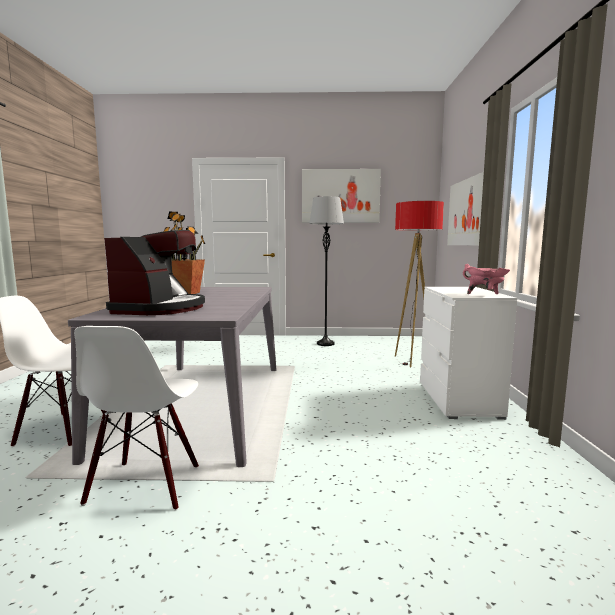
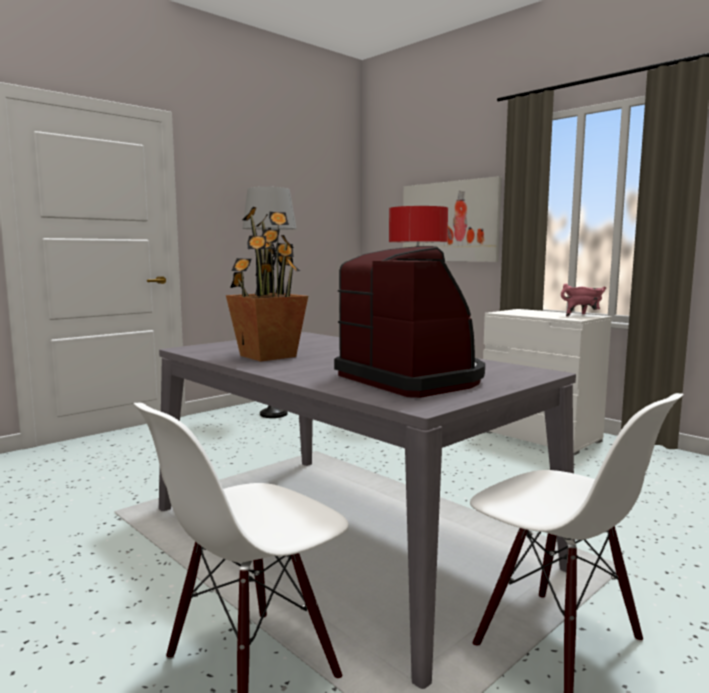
camera: 45 degrees left, 0 degrees up
picture [302,169,381,223] -> none

